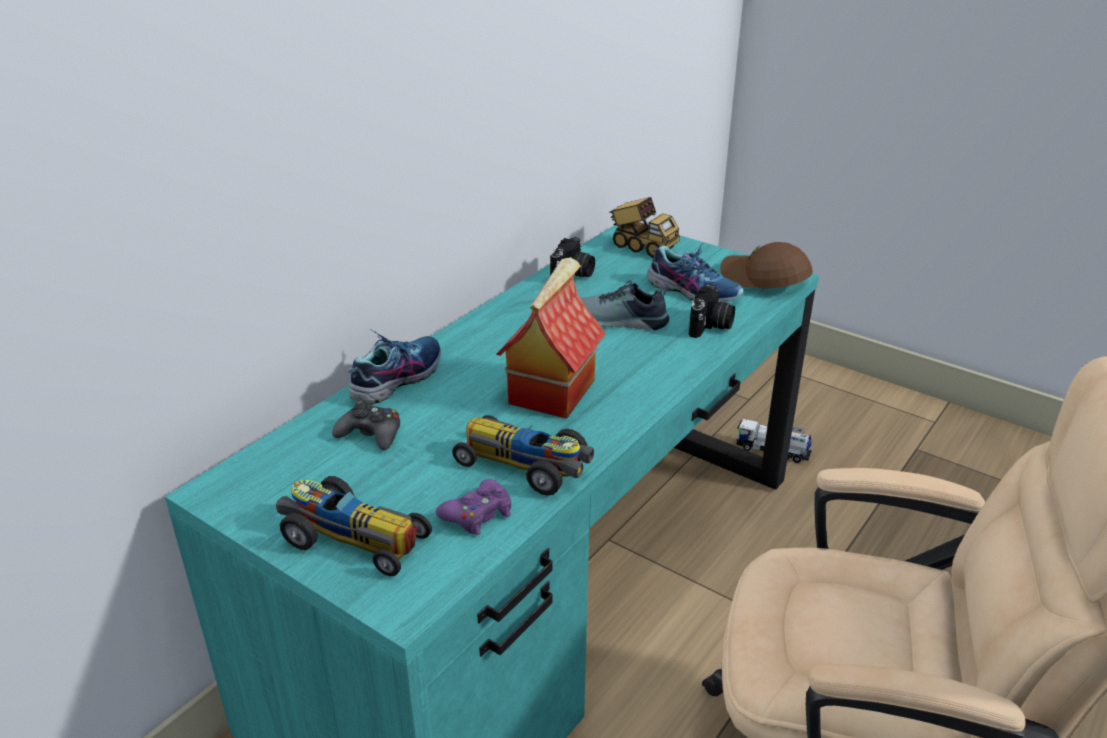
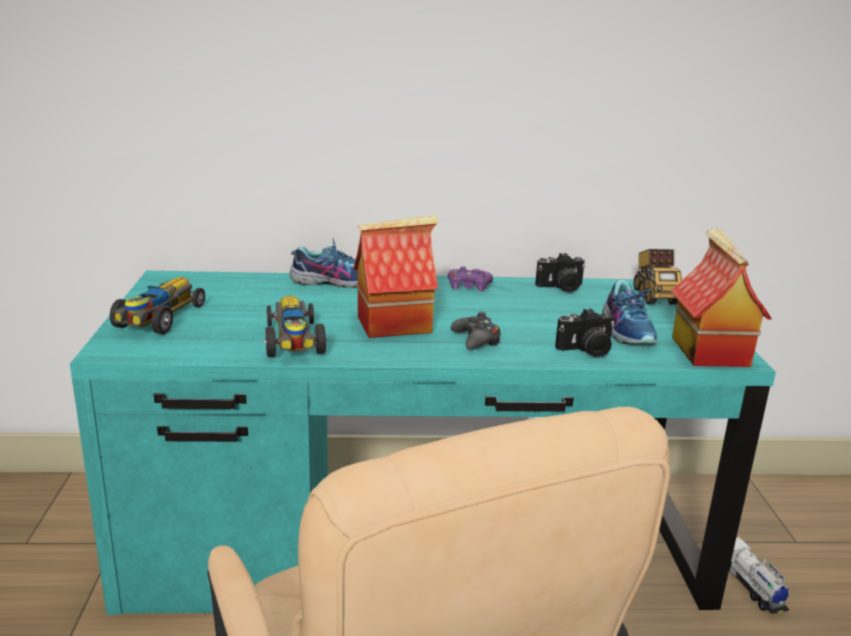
camera: 50 degrees right, 10 degrees down
toy car [276,476,432,576] -> toy car turned 150 degrees counterclockwise [110,277,205,335]
black game controller [332,400,400,450] -> black game controller moved to [451,312,501,350]
purple game controller [436,479,511,535] -> purple game controller moved to [448,266,493,292]
shoe [581,280,669,331] -> none
brown cap [720,242,813,288] -> toy house [671,228,772,367]

